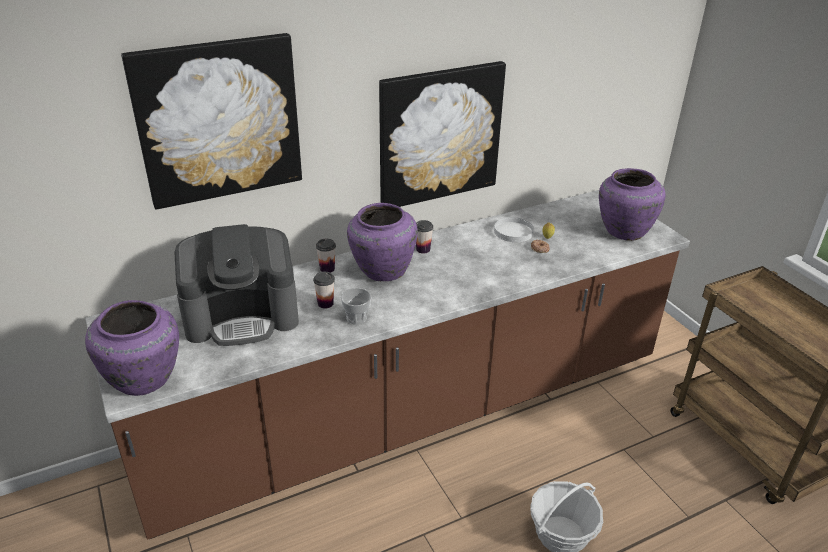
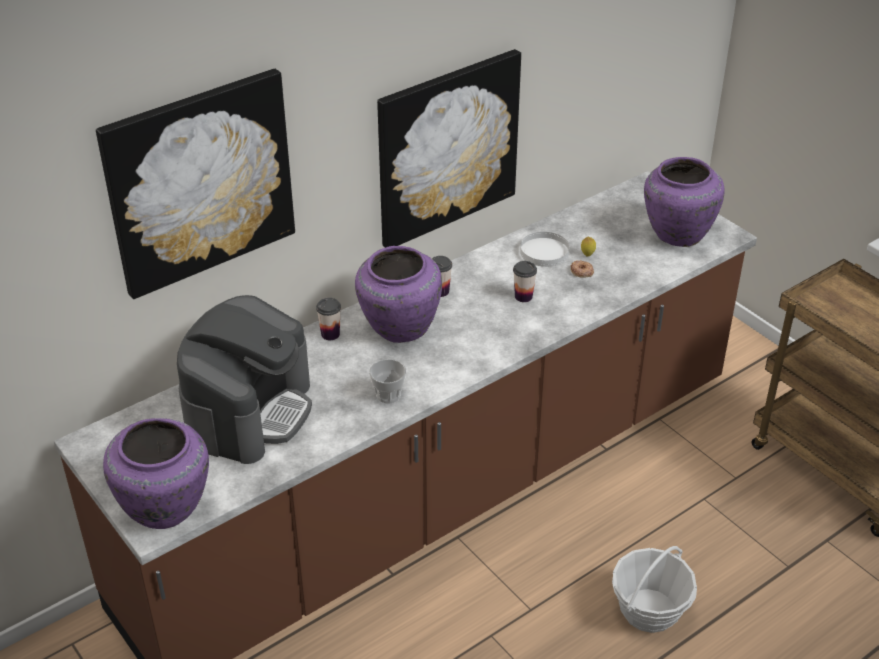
camera: 10 degrees left, 5 degrees up
coffee machine [174,224,299,346] -> coffee machine turned 45 degrees counterclockwise [177,295,312,464]
cup [313,272,335,309] -> cup moved to [513,261,537,302]

